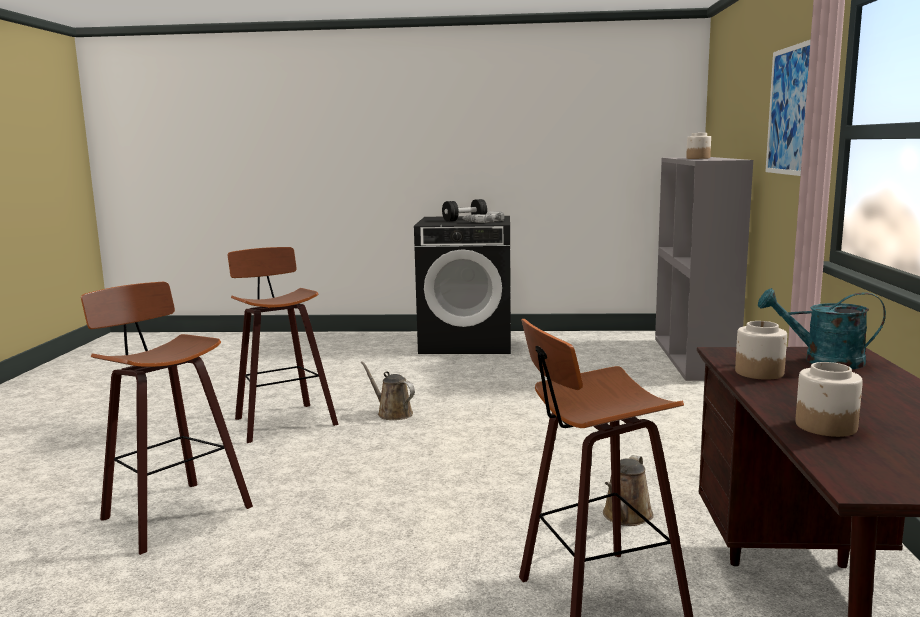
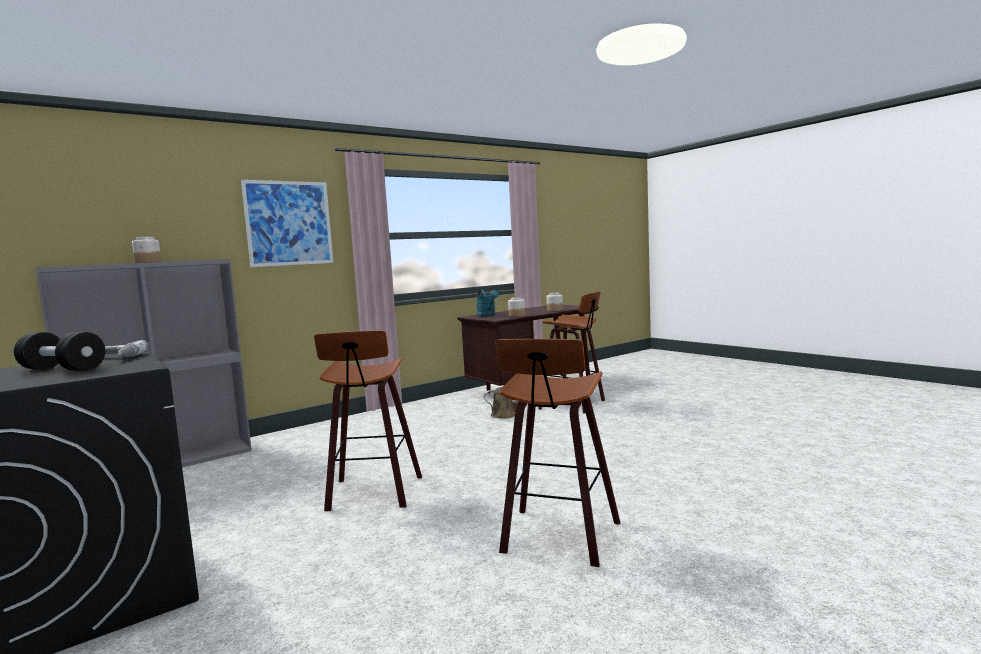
camera: 130 degrees left, 5 degrees down
stool [81,282,253,555] -> stool moved to [314,330,422,511]
brown watering can [361,361,415,420] -> none

